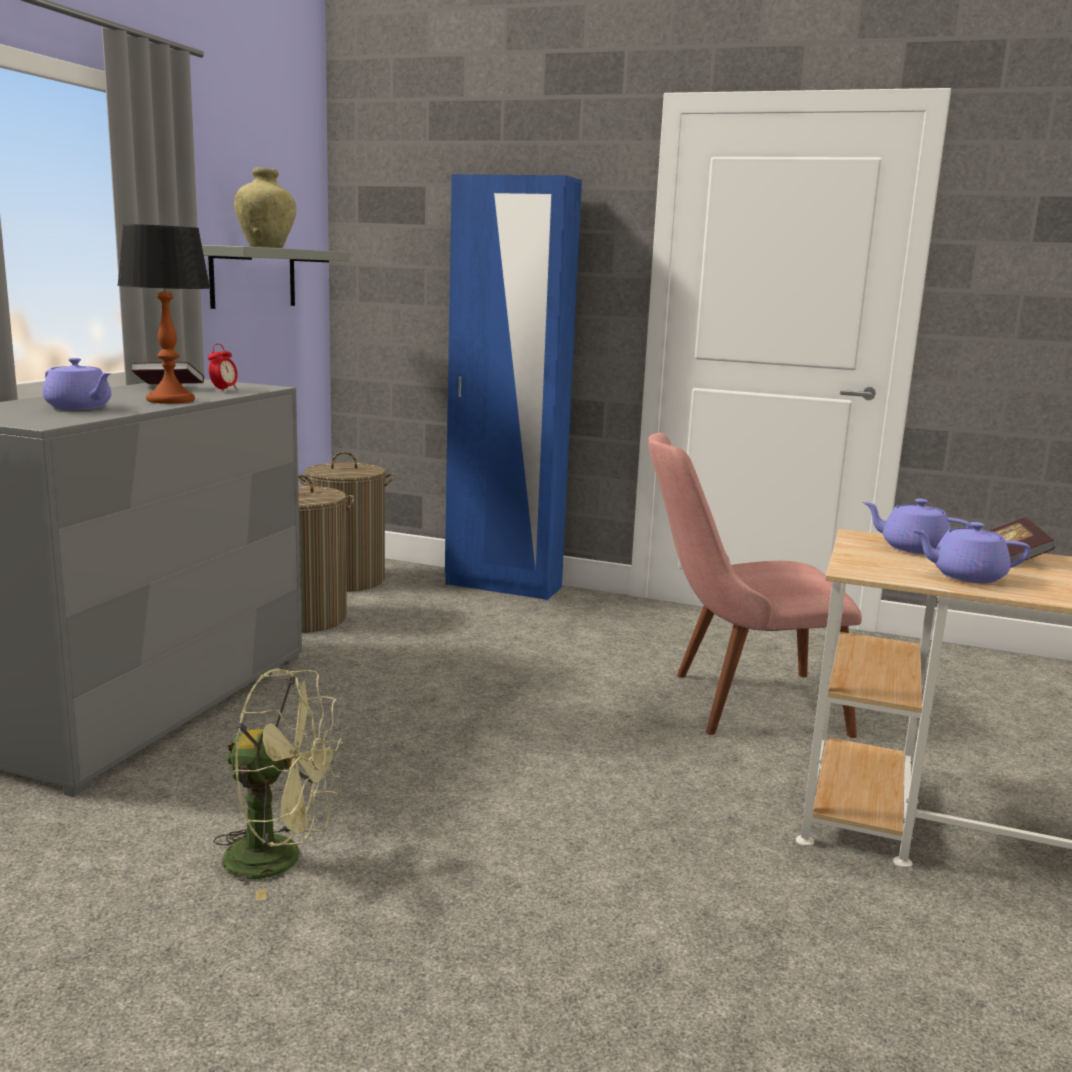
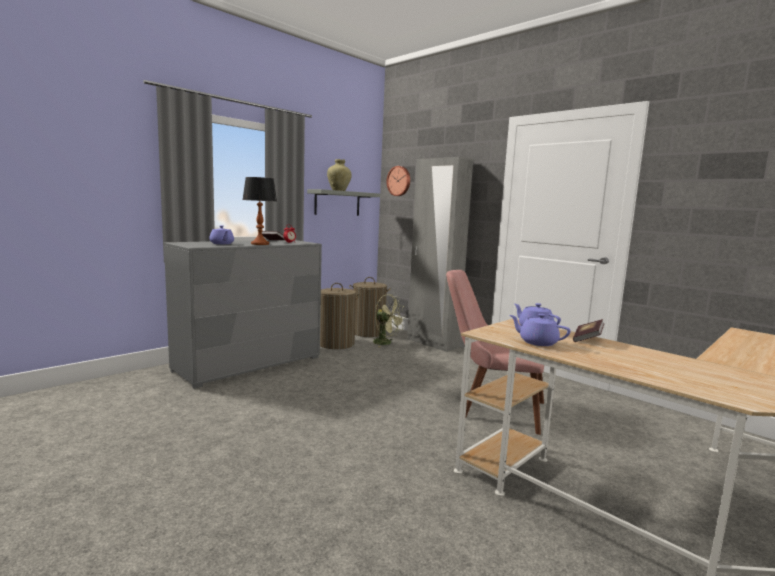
camera: 25 degrees right, 5 degrees down
green fan [213,669,344,901] -> green fan moved to [373,294,406,347]
blue wardrobe [445,174,582,600] -> grey wardrobe [407,157,473,352]
none -> wall clock [387,166,410,196]

